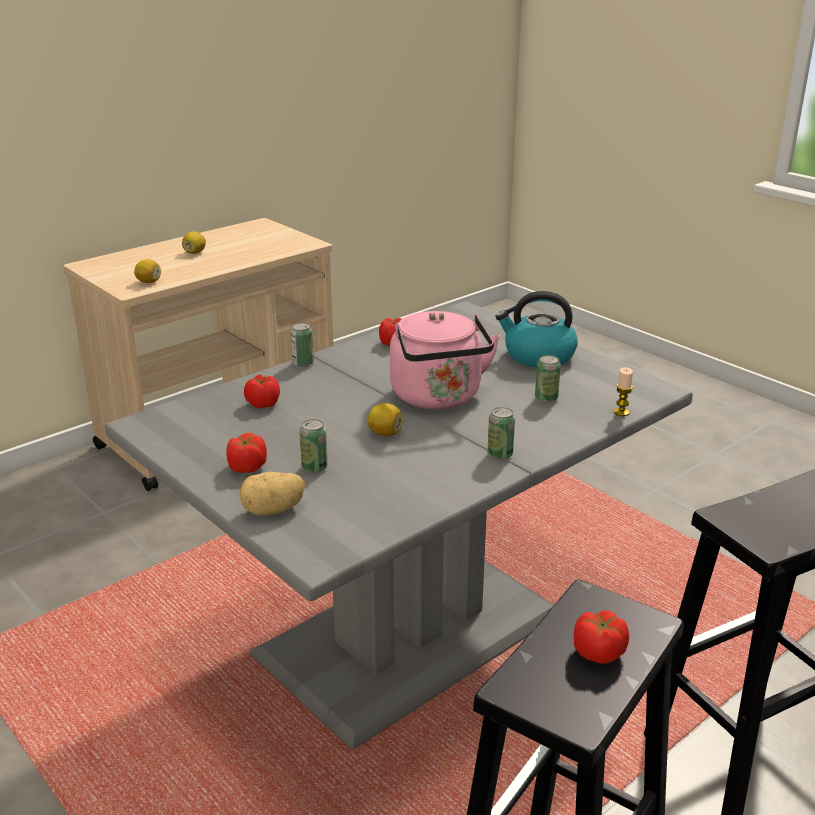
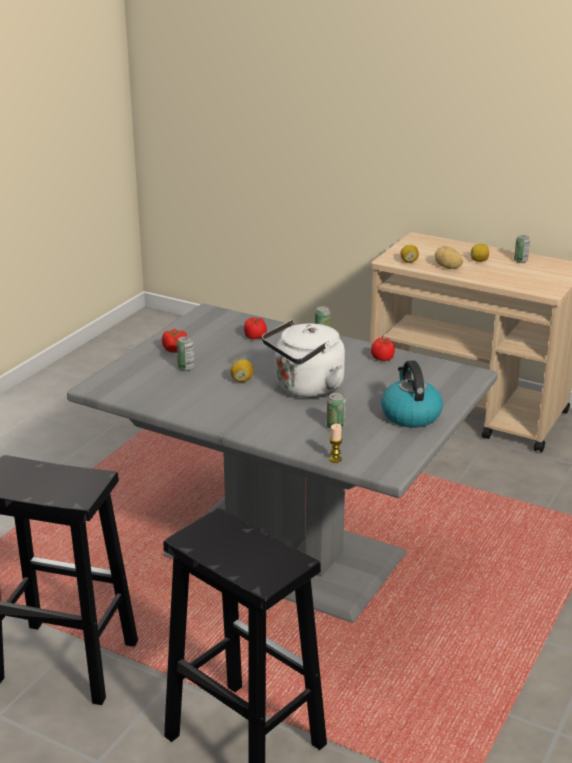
camera: 70 degrees right, 0 degrees up
potato [240,472,305,516] -> potato moved to [434,246,463,269]
pink kettle [390,311,500,409] -> white kettle [262,320,345,398]
can [488,407,515,460] -> can moved to [514,235,530,263]
tomato [574,610,629,664] -> none

